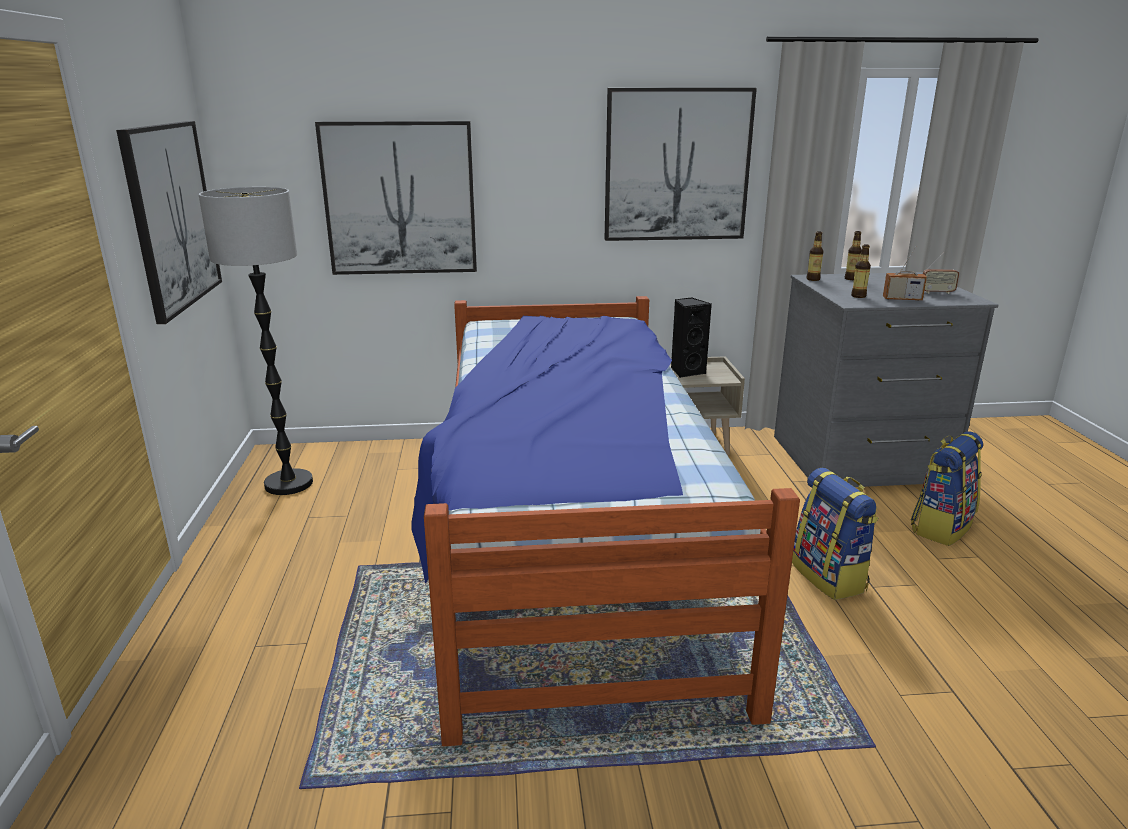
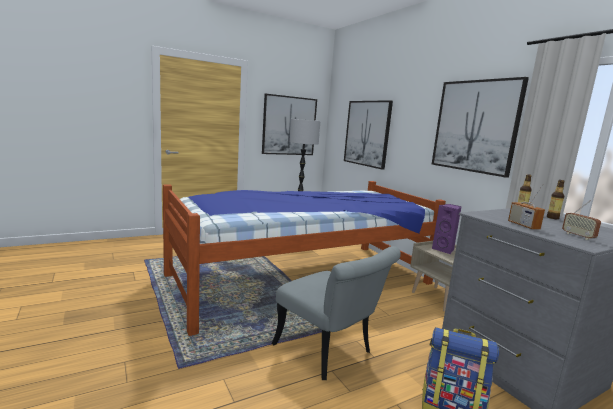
camera: 65 degrees right, 10 degrees down
black speaker [671,297,712,378] -> purple speaker [432,204,462,254]
backpack [792,468,879,600] -> grey chair [272,246,401,380]
bottle [851,244,871,298] -> none

